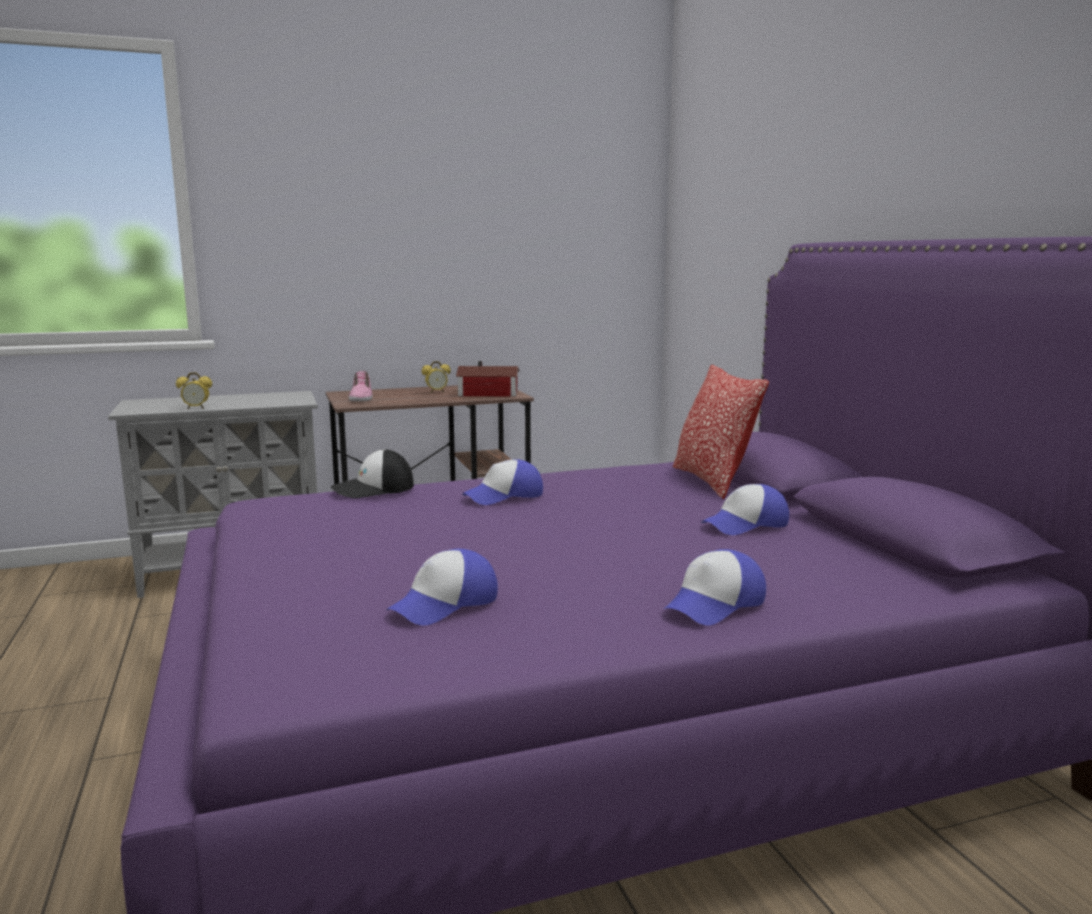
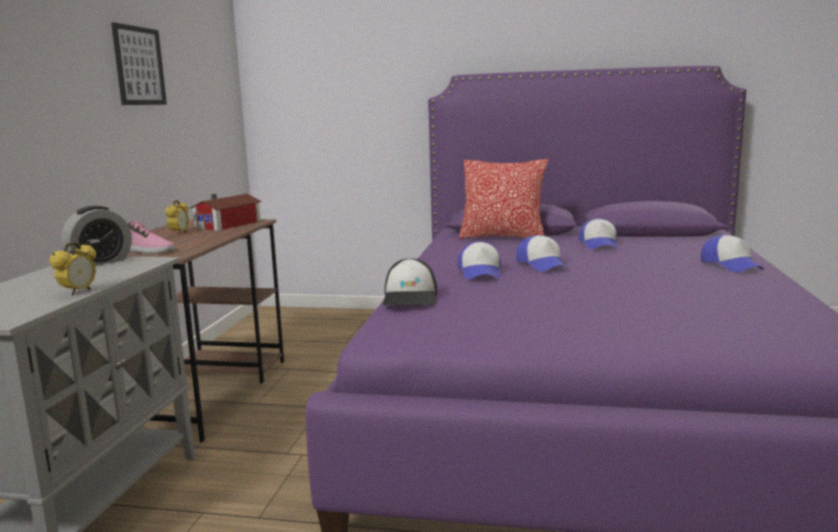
camera: 60 degrees left, 0 degrees up
cap [386,549,498,625] -> cap moved to [516,235,567,272]
none -> alarm clock [61,206,132,266]
none -> picture [111,22,167,105]

